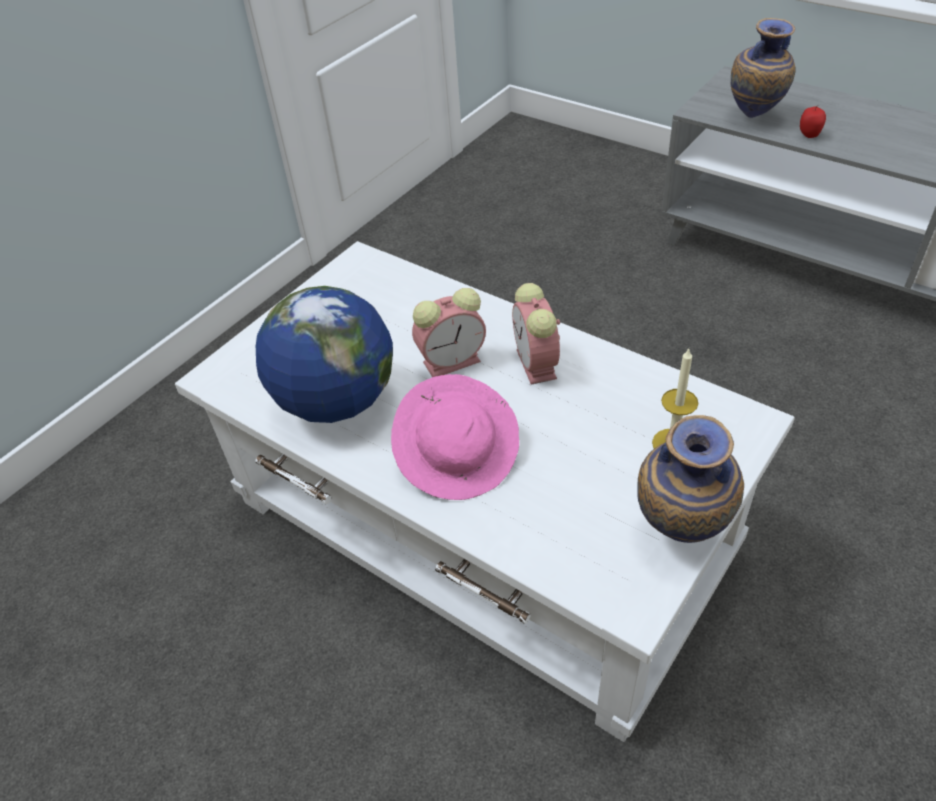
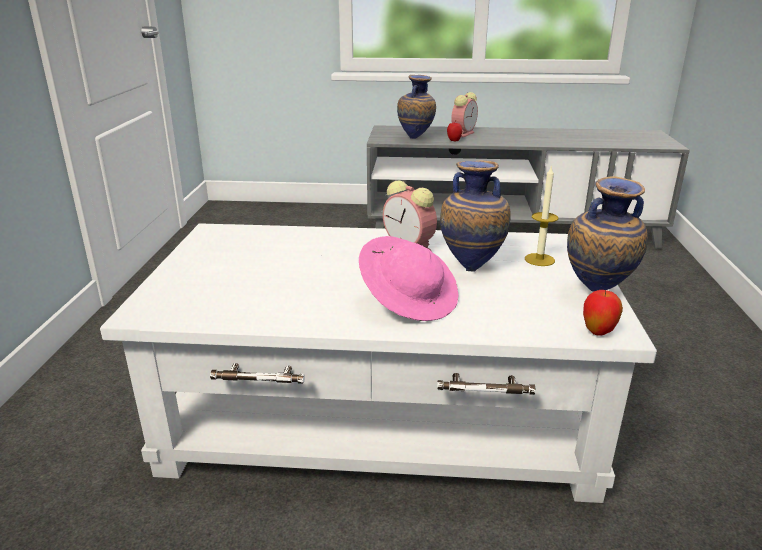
camera: 35 degrees left, 20 degrees down
globe [256,286,393,423] -> none
alarm clock [412,288,486,377] -> alarm clock moved to [451,92,478,137]
none -> vase [440,160,511,272]
none -> apple [583,290,623,336]

